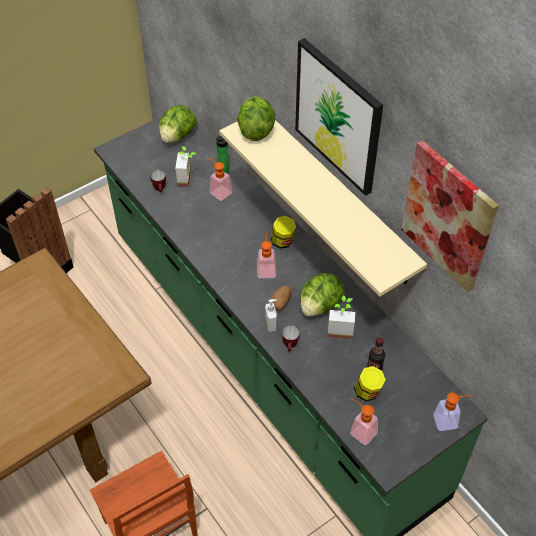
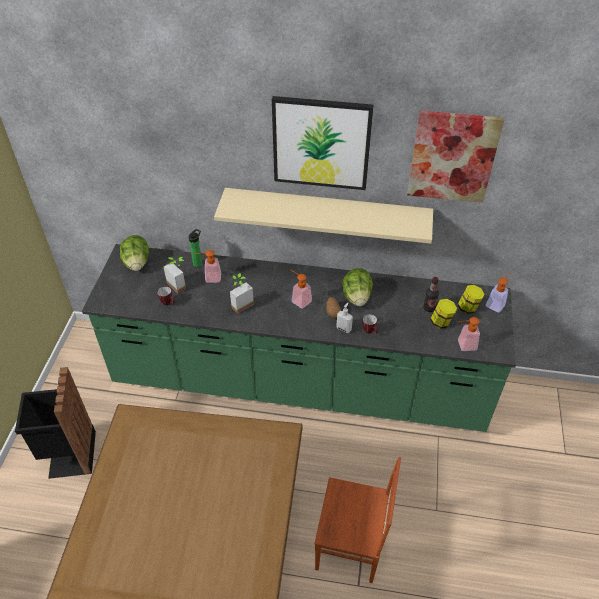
camera: 45 degrees left, 5 degrees down
lettuce [237,97,275,141] -> none
jar [270,216,296,249] -> jar moved to [457,285,484,314]
potted plant [327,296,355,339] -> potted plant moved to [230,273,254,314]

